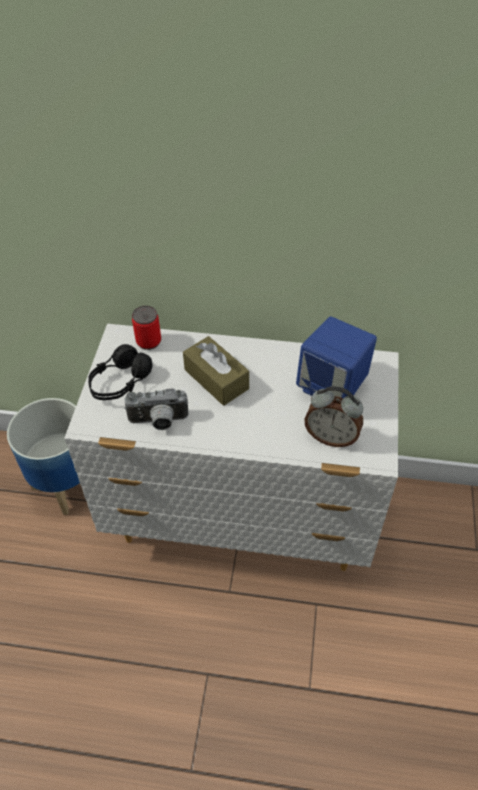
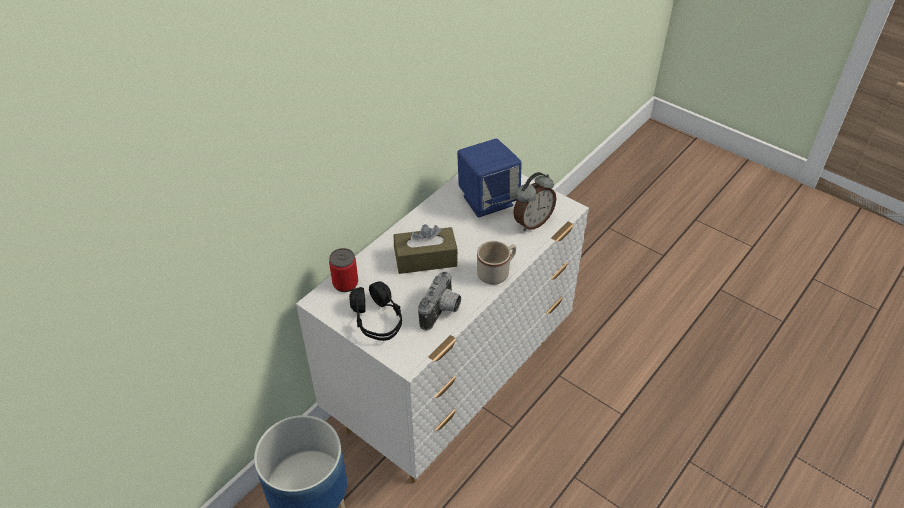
camera: 60 degrees left, 5 degrees down
none -> beige mug [477,241,516,285]

